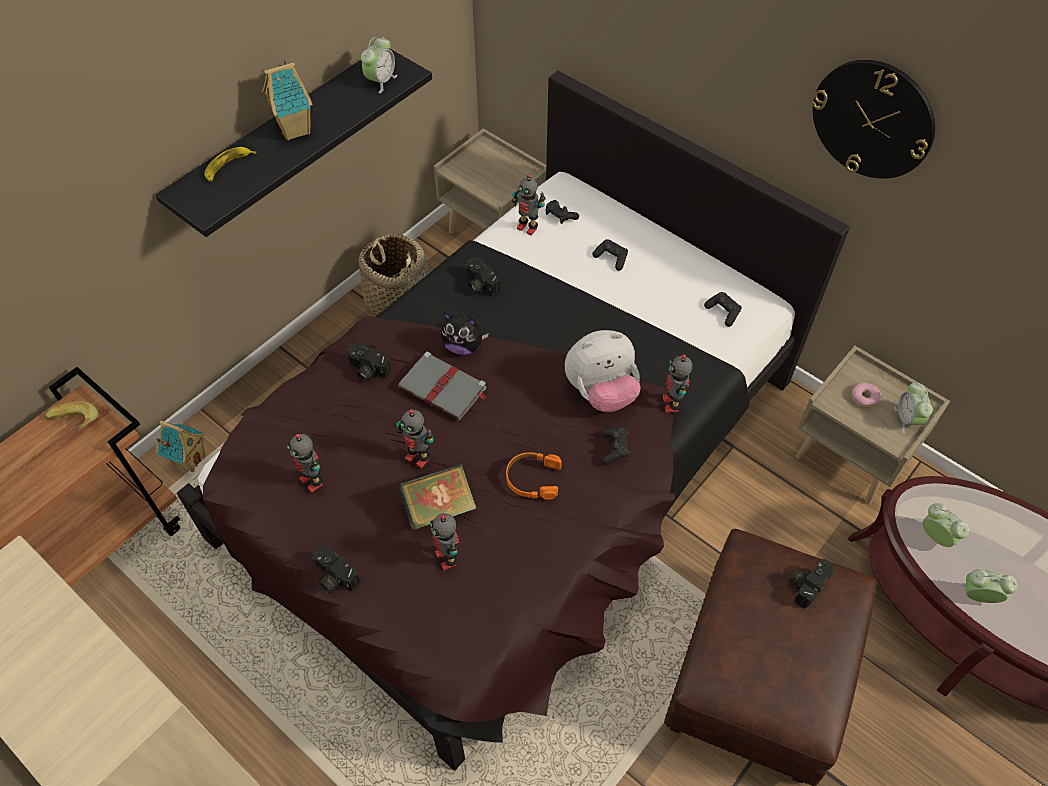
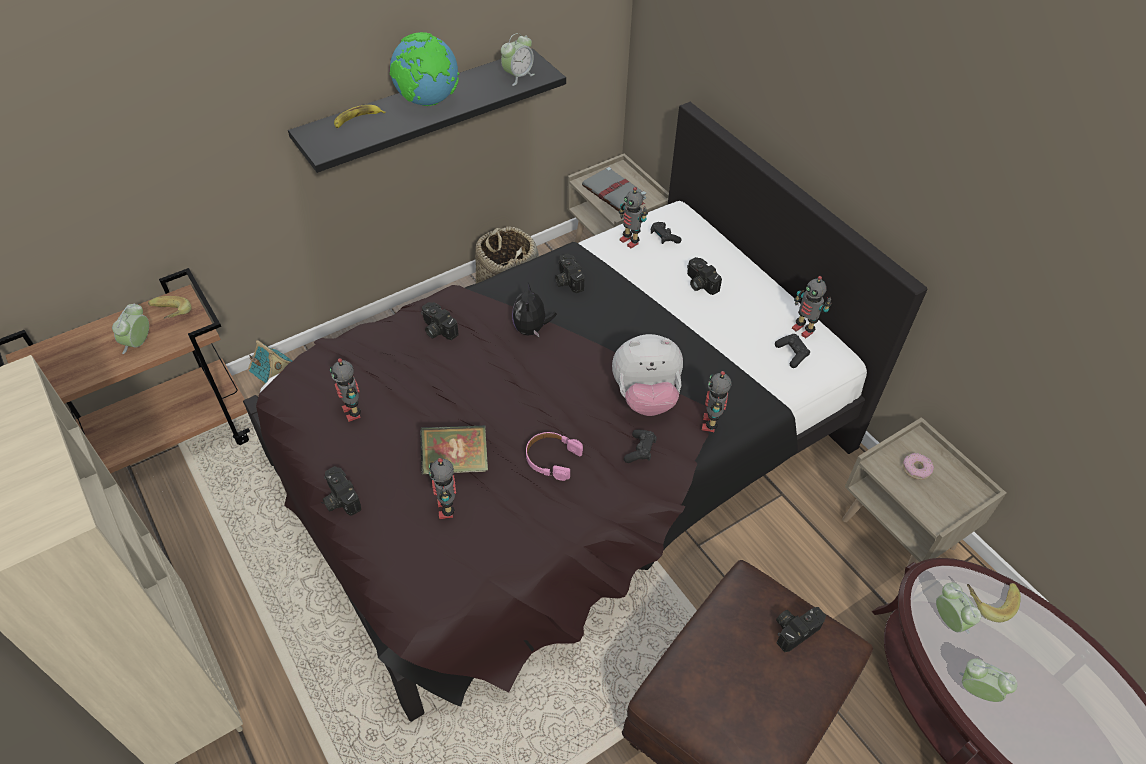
camera: 15 degrees right, 5 degrees down
toy house [262,60,313,141] -> globe [390,32,460,106]
toy robot [396,409,434,469] -> toy robot moved to [792,276,832,338]
grey book [398,351,487,420] -> grey book moved to [582,167,646,212]
plush toy [441,313,489,355] -> plush toy turned 60 degrees clockwise [512,283,557,338]
orange headphones [506,452,562,500] -> pink headphones [526,432,583,481]
black game controller [592,239,628,271] -> camera [687,257,722,295]
wall clock [812,60,935,179] -> none
alarm clock [894,383,933,434] -> alarm clock moved to [112,304,149,354]
none -> banana [967,583,1021,622]

